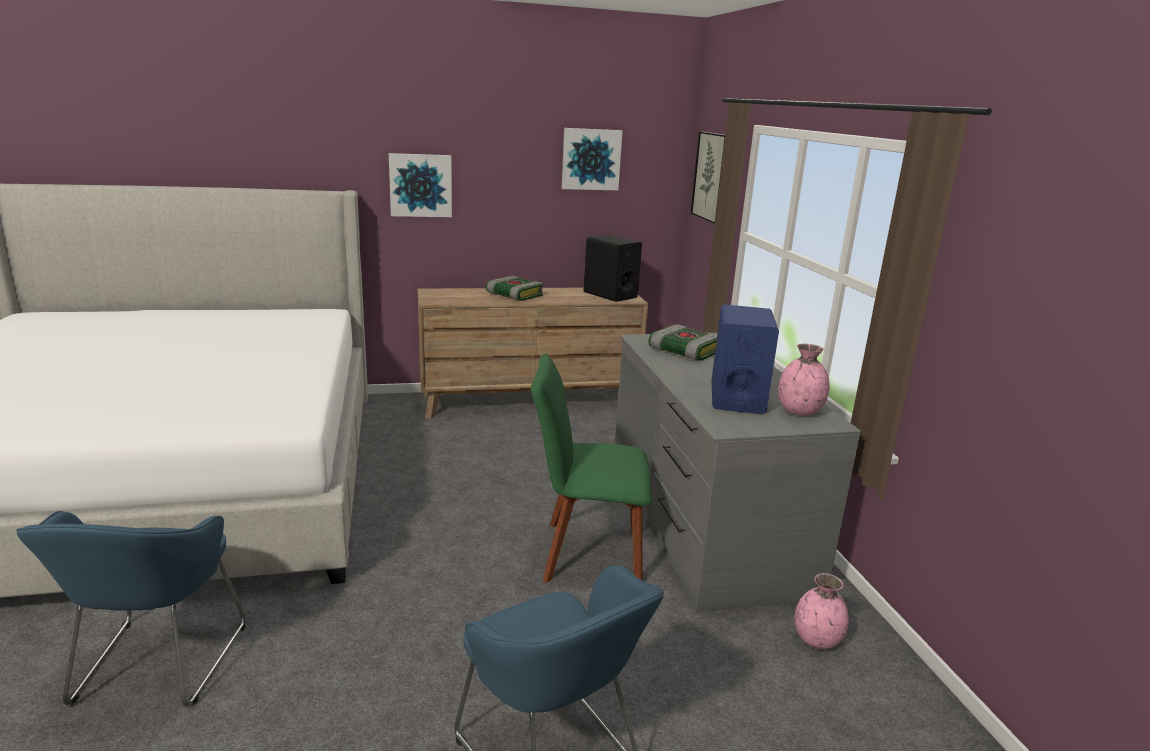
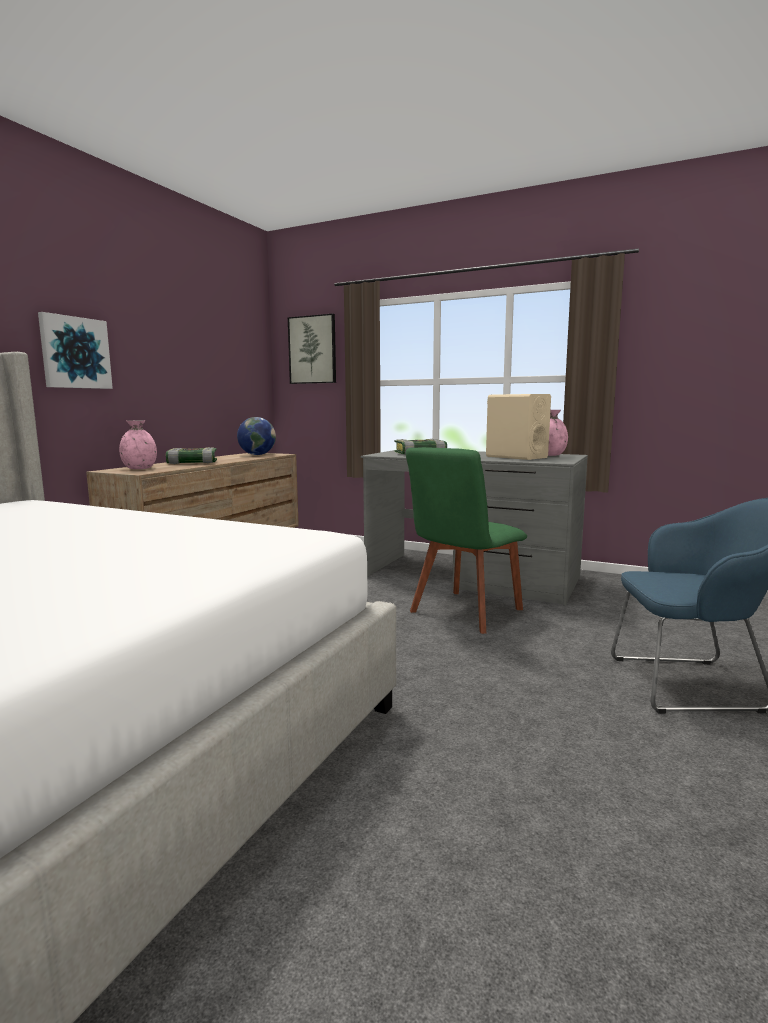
camera: 50 degrees left, 10 degrees down
blue armchair [16,511,246,707] -> none
picture [562,128,622,190] -> none
black speaker [584,235,642,302] -> globe [237,417,276,455]
blue speaker [711,304,779,414] -> beige speaker [486,394,551,460]
pink vase [795,573,849,649] -> pink vase moved to [119,420,157,469]

